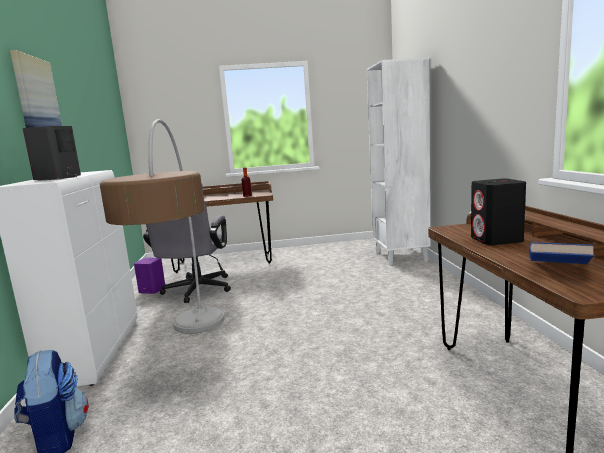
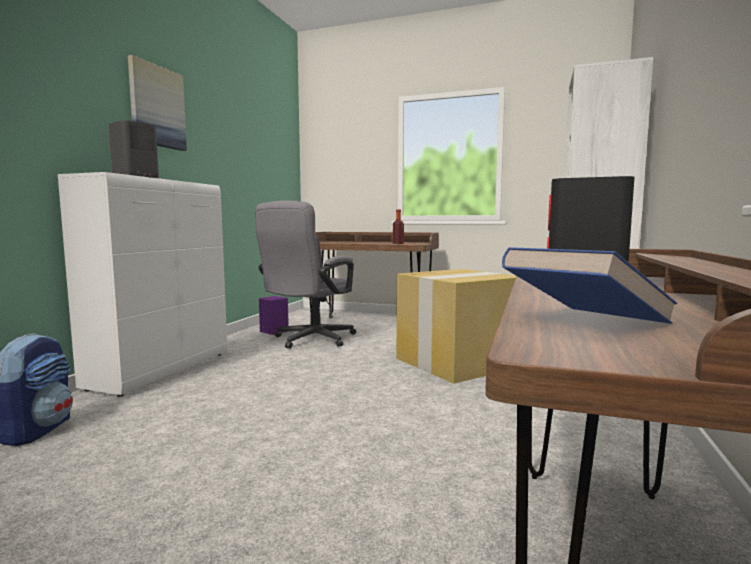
camera: 25 degrees right, 5 degrees down
floor lamp [100,119,225,334] -> none
none -> cardboard box [396,269,516,384]

